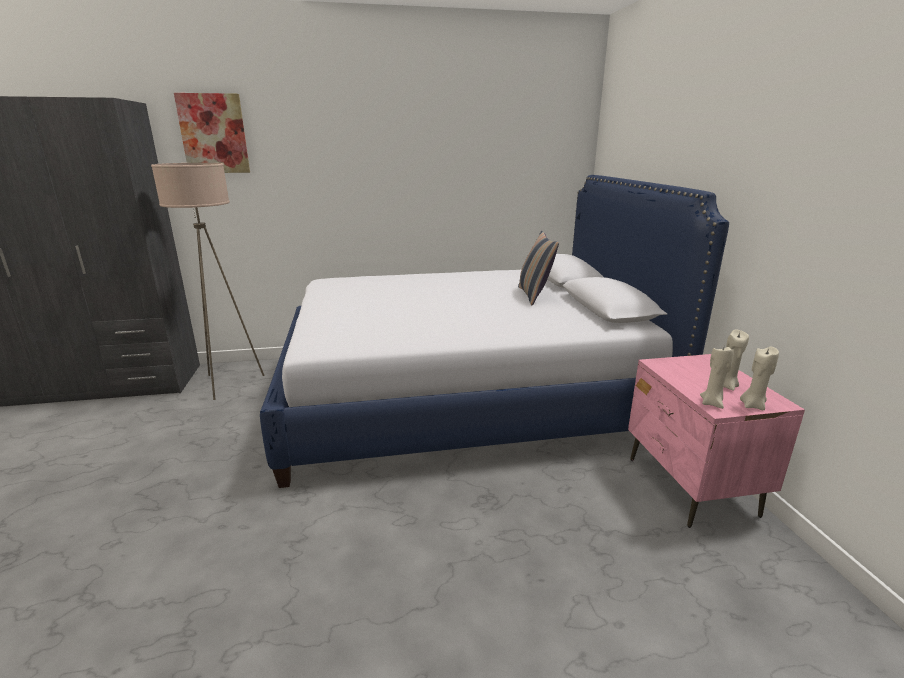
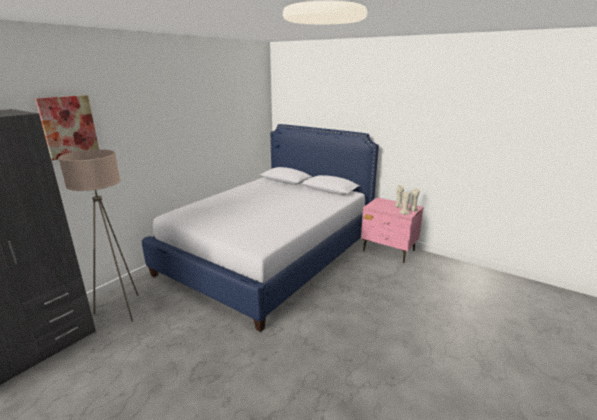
camera: 45 degrees left, 0 degrees up
pillow [518,231,559,306] -> none

